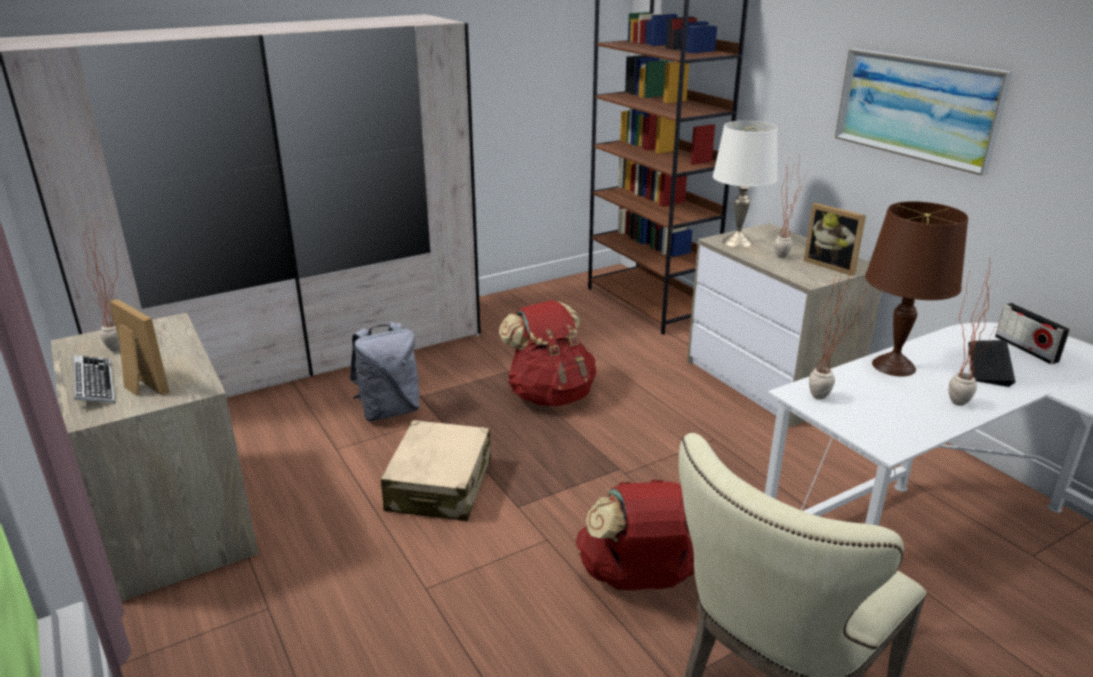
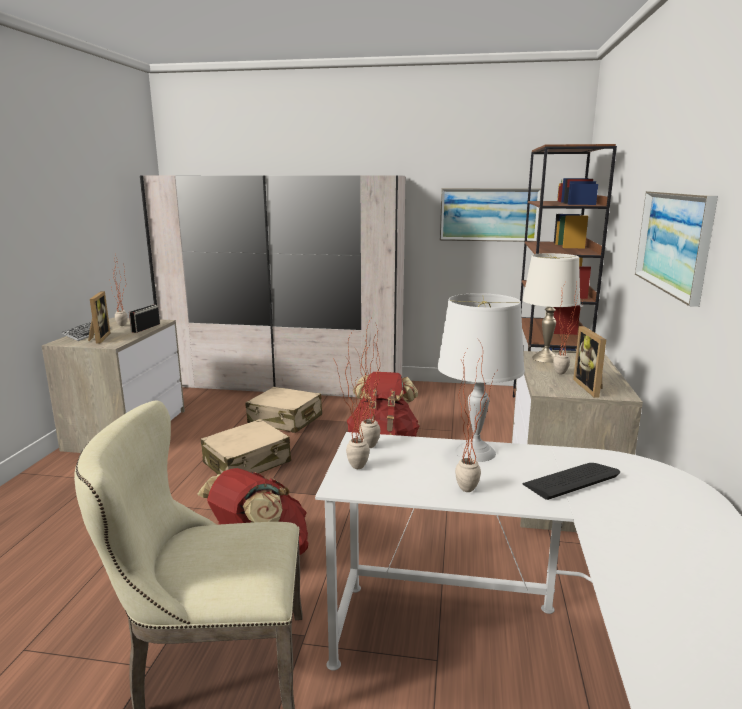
camera: 40 degrees right, 10 degrees down
grey backpack [350,322,420,421] -> beige suitcase [245,387,322,433]
brown table lamp [865,201,968,377] -> white table lamp [437,293,525,462]
radio [995,303,1070,364] -> radio moved to [129,305,160,333]
none -> potted plant [333,331,370,469]
none -> picture [440,188,541,242]

